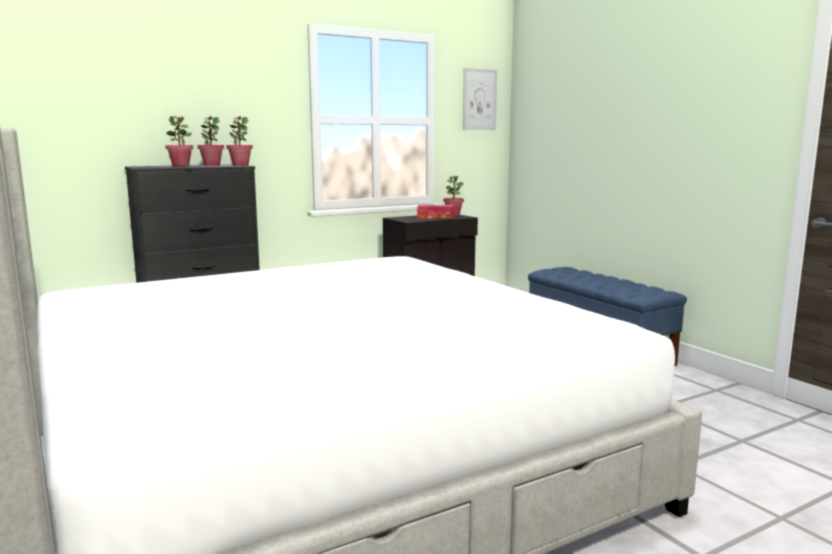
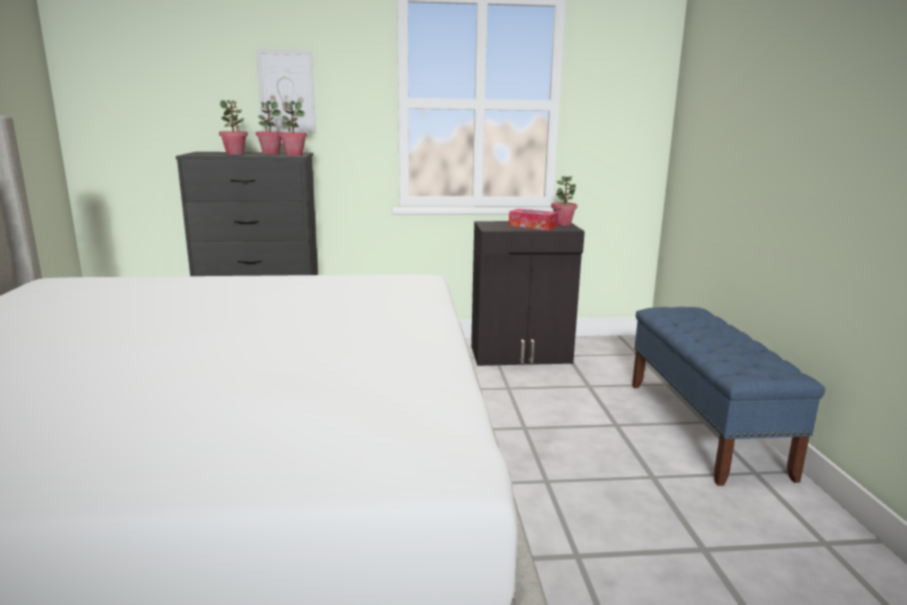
camera: 25 degrees right, 5 degrees up
picture [463,68,497,130] -> picture moved to [256,49,316,133]

